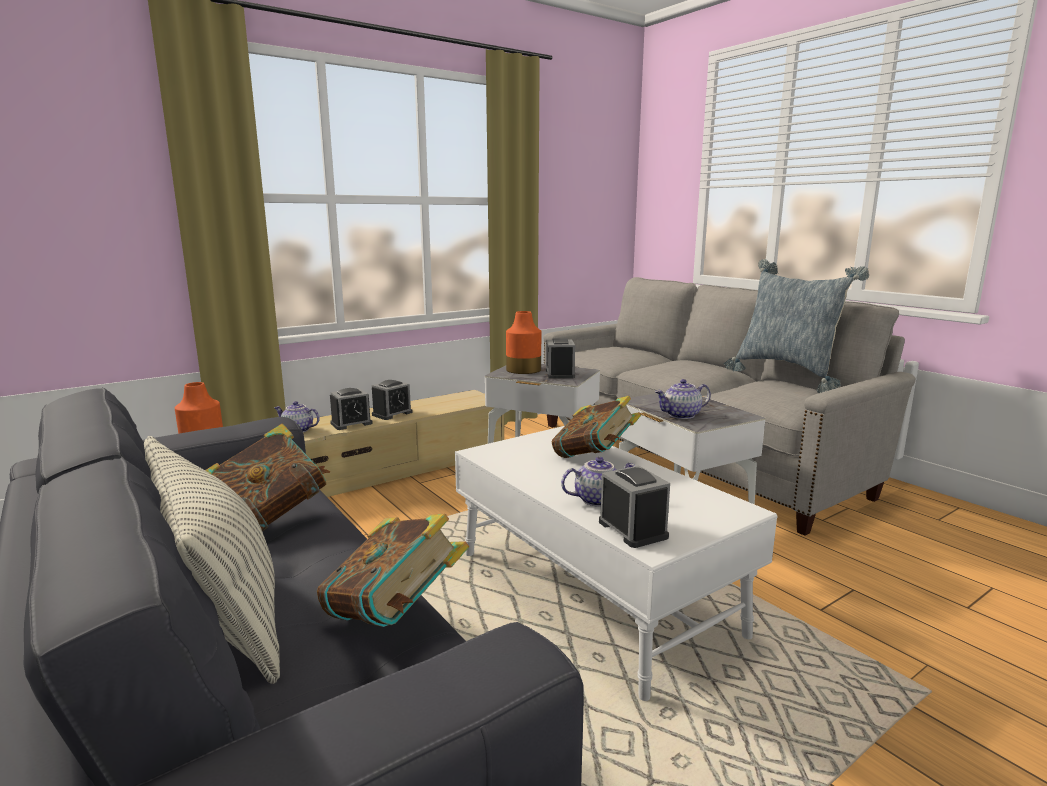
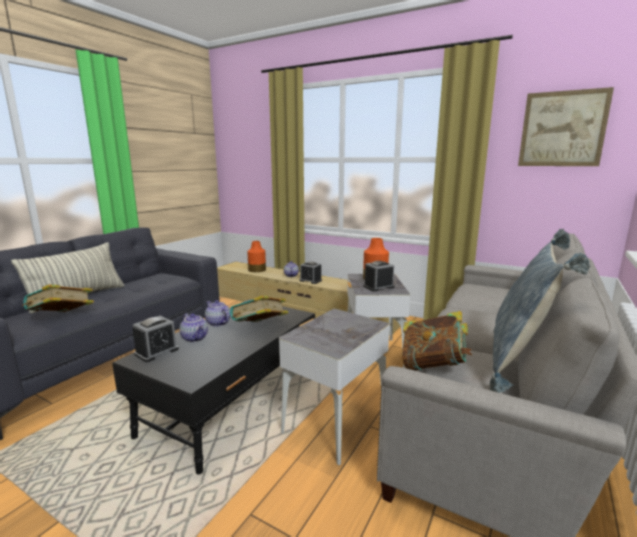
camera: 65 degrees right, 0 degrees up
book [205,424,330,532] -> book moved to [402,311,472,371]
alarm clock [372,380,413,420] -> none
white coffee table [455,426,777,701] -> black coffee table [112,299,315,475]
teapot [655,379,711,419] -> teapot moved to [205,300,230,326]
none -> picture [518,87,614,166]

